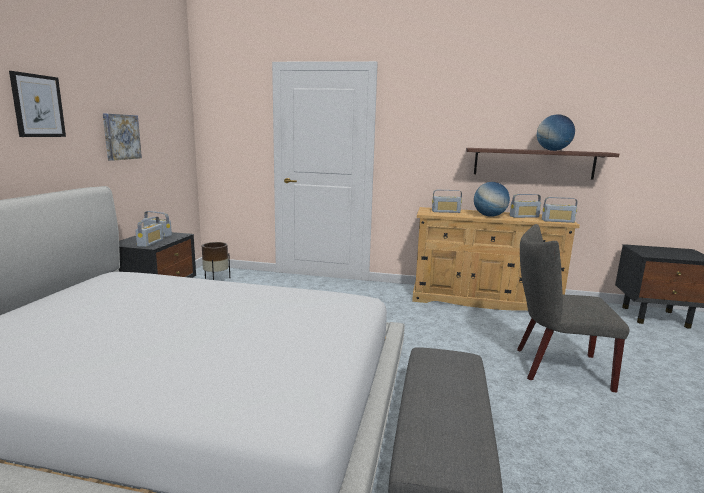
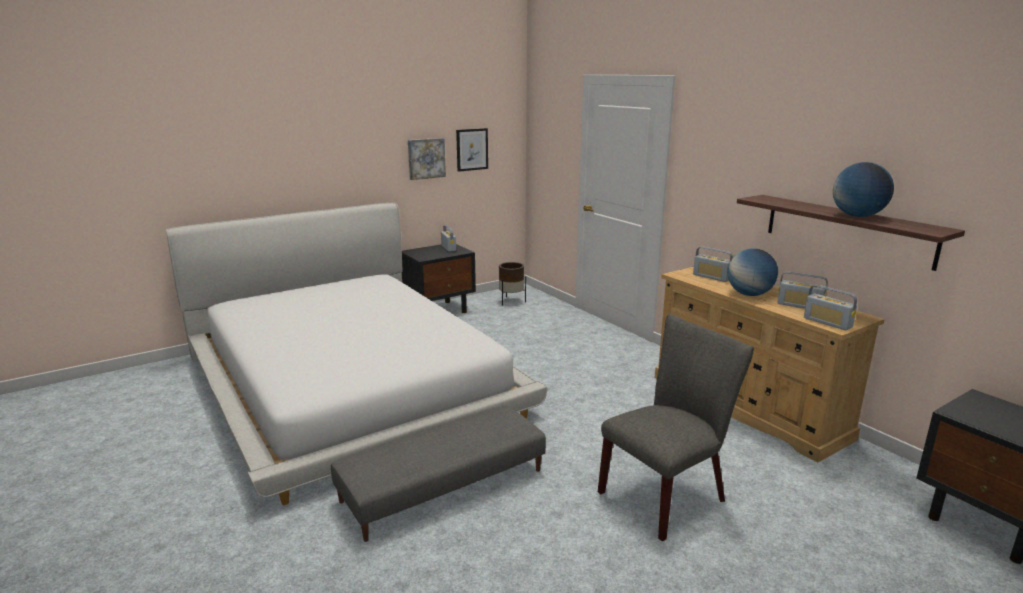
camera: 45 degrees right, 5 degrees up
picture [9,71,66,137] -> picture moved to [456,128,488,172]
radio [135,217,163,247] -> none
grey chair [517,224,630,393] -> grey chair turned 90 degrees clockwise [598,314,754,541]

